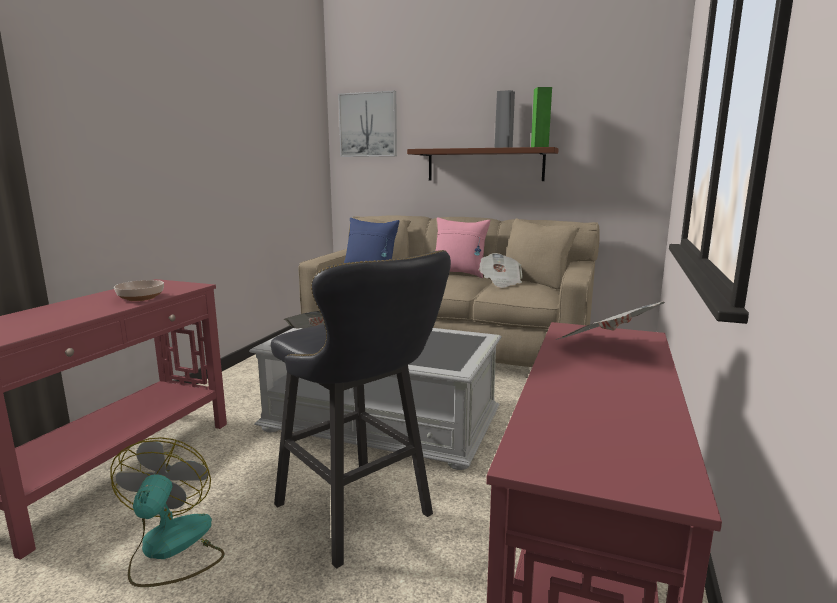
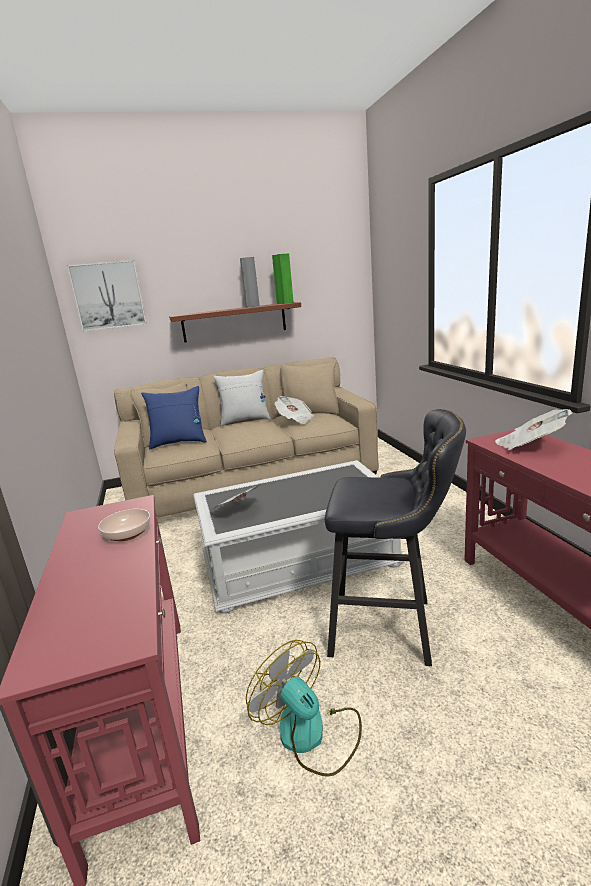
camera: 35 degrees left, 5 degrees up
pink pillow [435,217,490,278] -> grey pillow [213,370,271,426]

